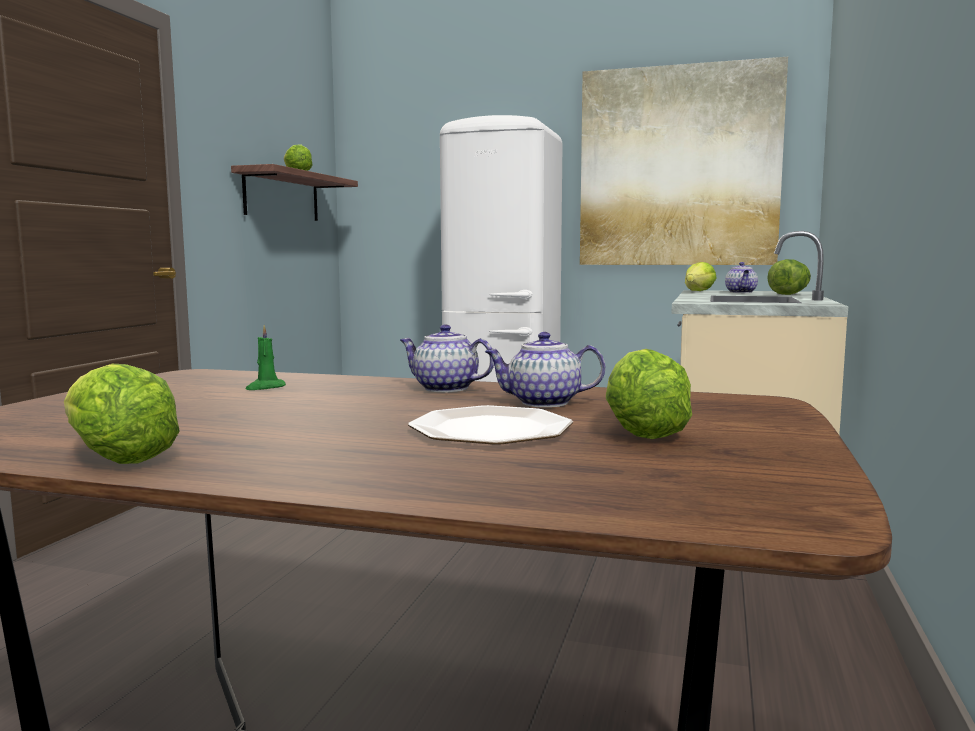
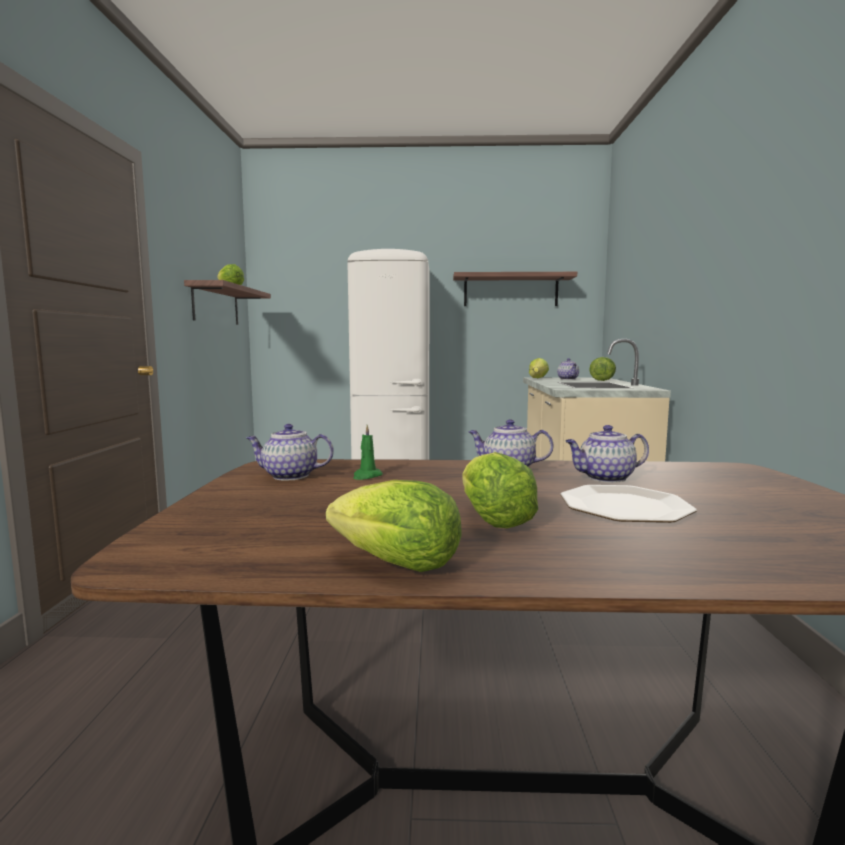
camera: 15 degrees left, 0 degrees up
picture [580,57,788,265] -> shelf [453,272,577,306]
lettuce [606,349,692,439] -> lettuce moved to [462,452,538,528]
none -> teapot [246,424,334,480]

